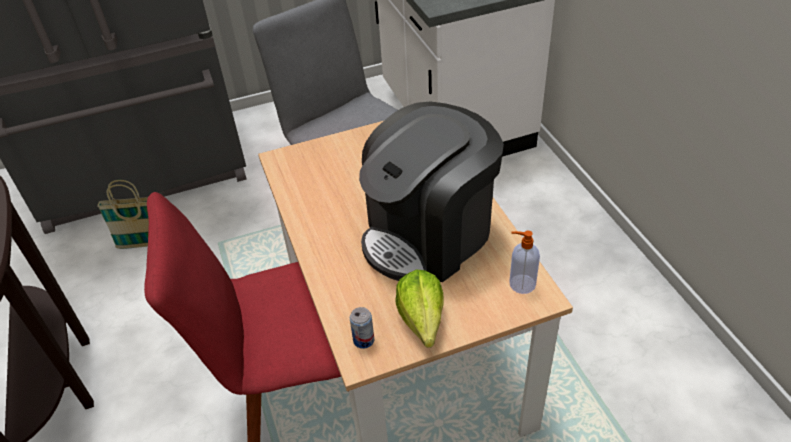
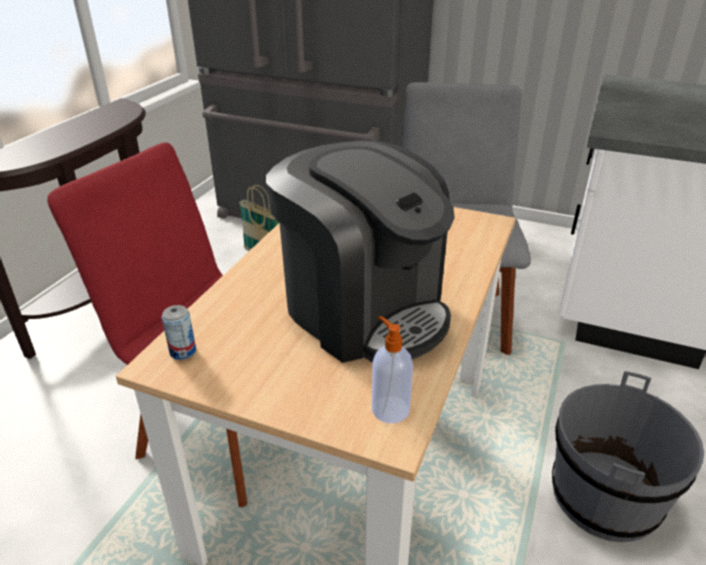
camera: 40 degrees right, 10 degrees down
coffee machine [359,101,504,282] -> coffee machine turned 135 degrees counterclockwise [266,140,455,363]
lettuce [396,270,443,348] -> none
none -> grey bucket [552,371,704,542]

